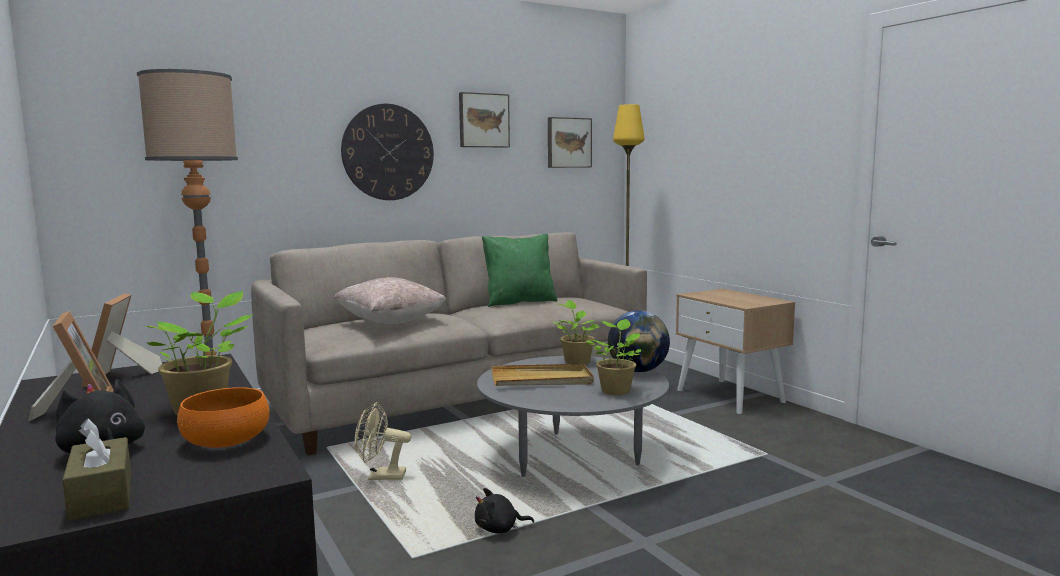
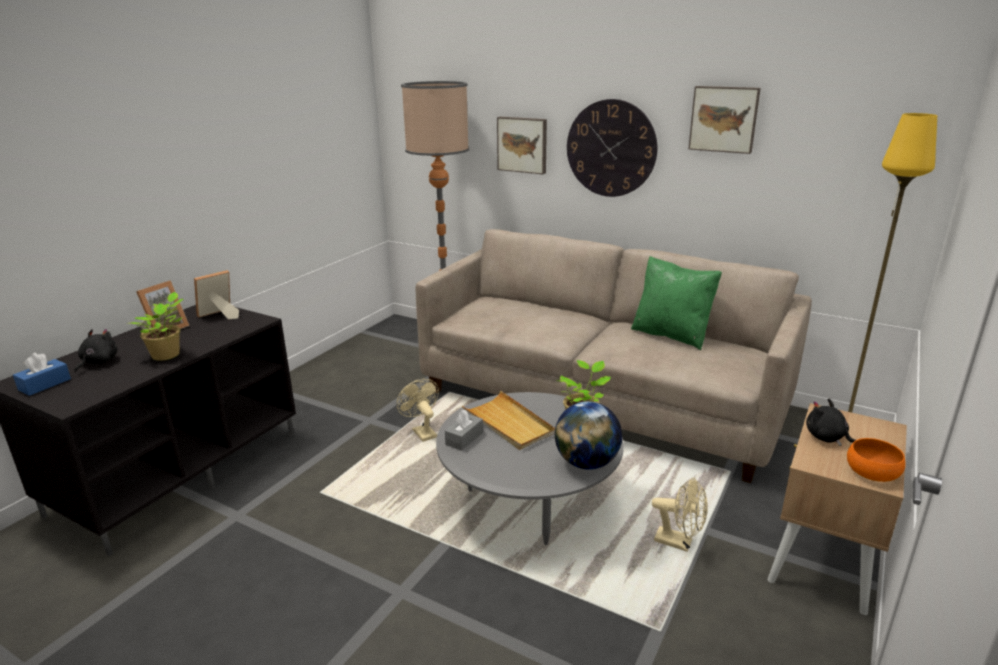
camera: 60 degrees right, 15 degrees up
brown tissue box [62,418,131,521] -> blue tissue box [13,353,71,396]
orange bowl [177,387,270,448] -> orange bowl moved to [847,438,906,482]
beige pillow [334,277,446,324] -> none
black plush toy [475,488,534,534] -> black plush toy moved to [806,399,855,446]
picture [548,117,592,168] -> picture moved to [497,117,547,174]
potted plant [587,319,641,395] -> none
none -> grey tissue box [445,410,483,451]
none -> beige fan [652,478,708,552]

